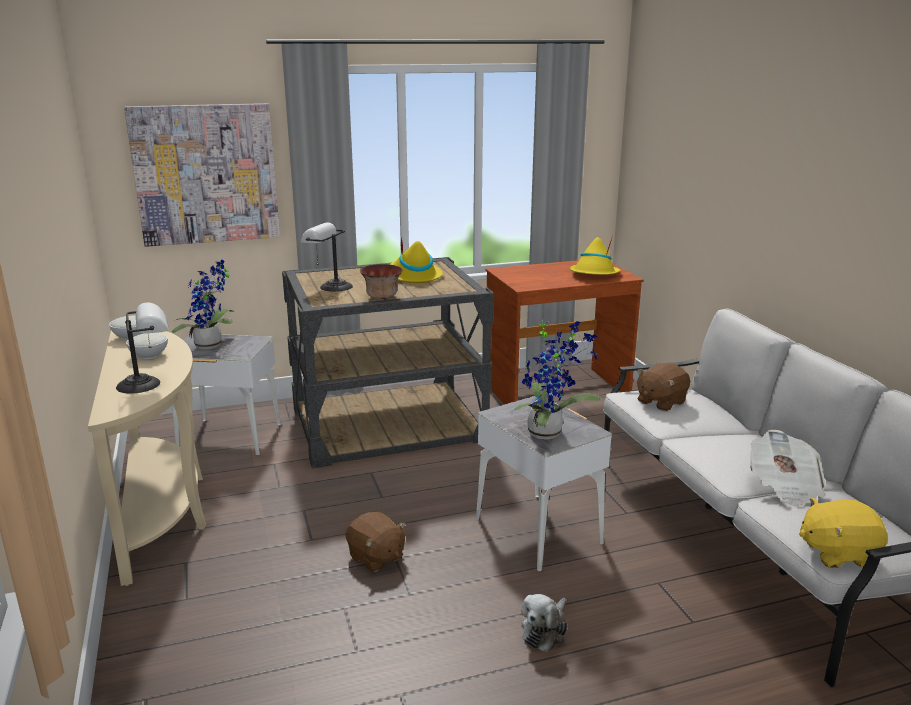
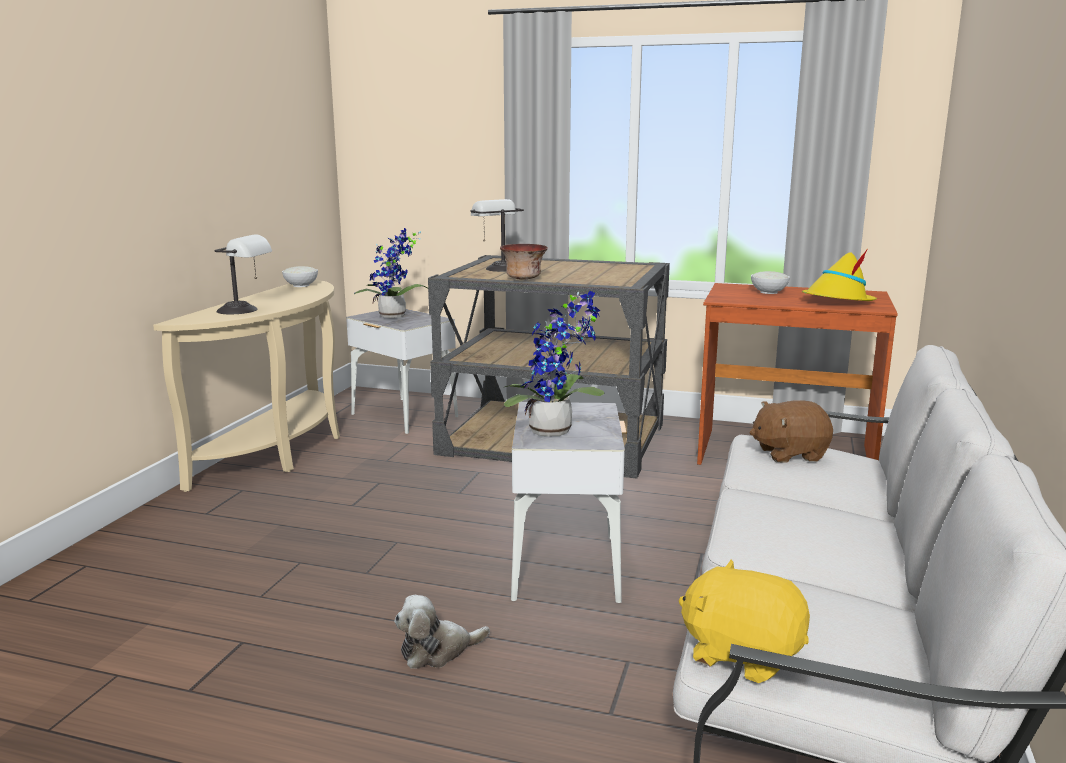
camera: 35 degrees right, 5 degrees down
picture [124,103,280,247] -> none
white bowl [126,333,168,359] -> white bowl moved to [751,271,790,294]
brown plush toy [345,512,406,572] -> none
yellow hat [390,237,443,283] -> none
newspaper [750,430,826,508] -> none

